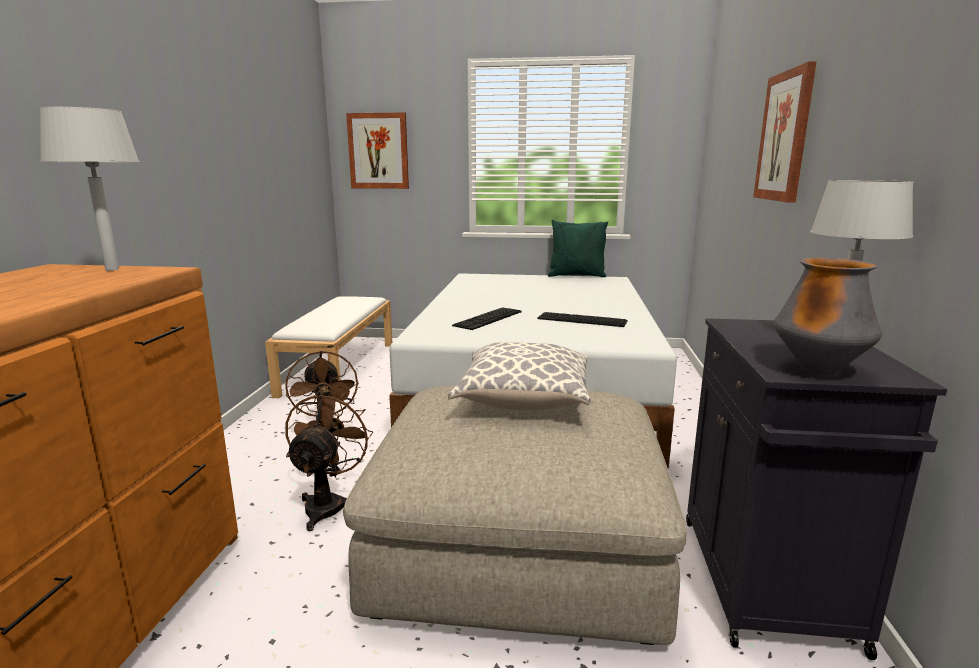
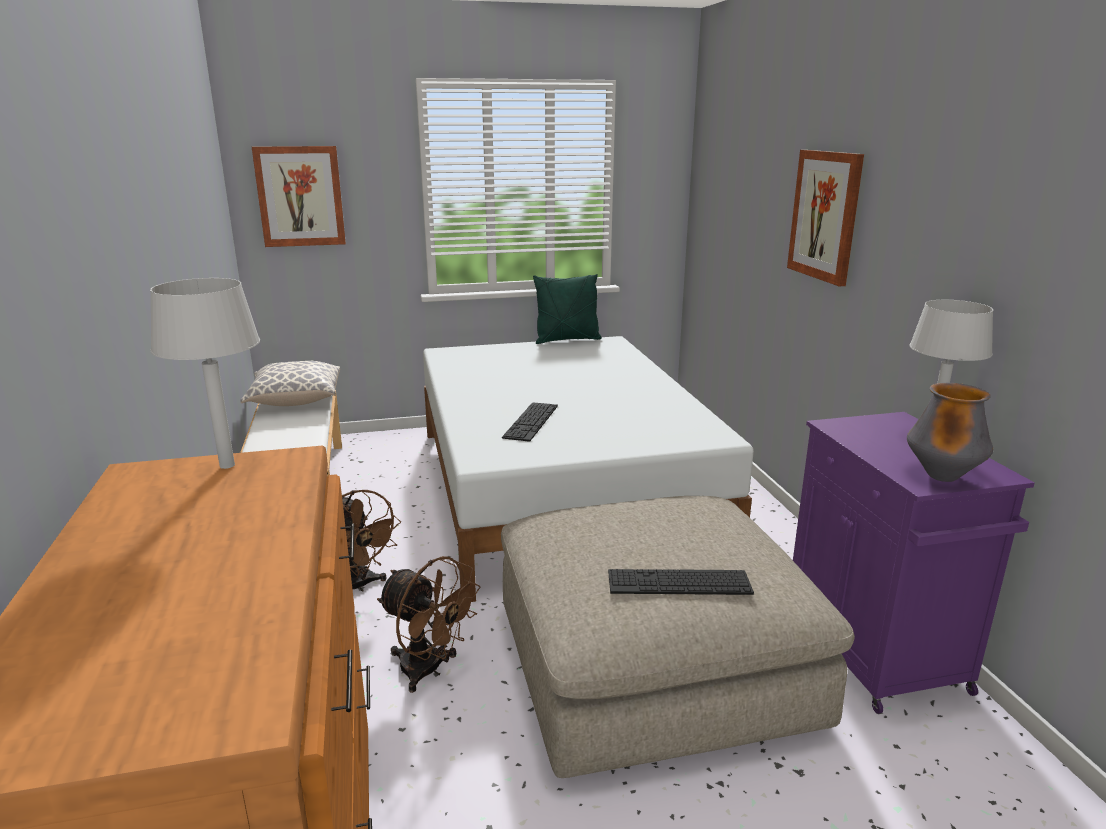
camera: 20 degrees left, 5 degrees up
brown fan [285,390,373,531] -> brown fan turned 135 degrees clockwise [377,556,481,693]
pillow [448,342,590,411] -> pillow moved to [240,361,340,406]
keyboard [538,312,628,327] -> keyboard moved to [608,569,754,595]
black cabinet [686,318,947,660] -> purple cabinet [793,412,1035,714]

